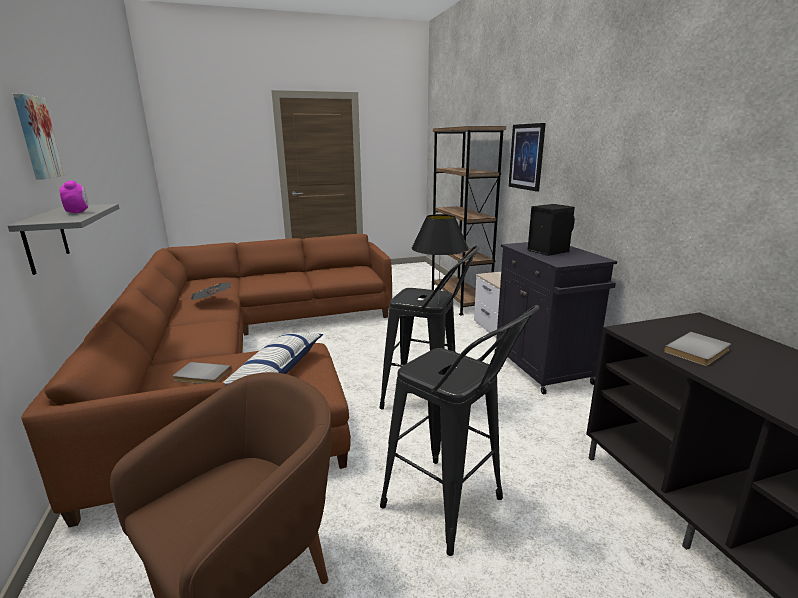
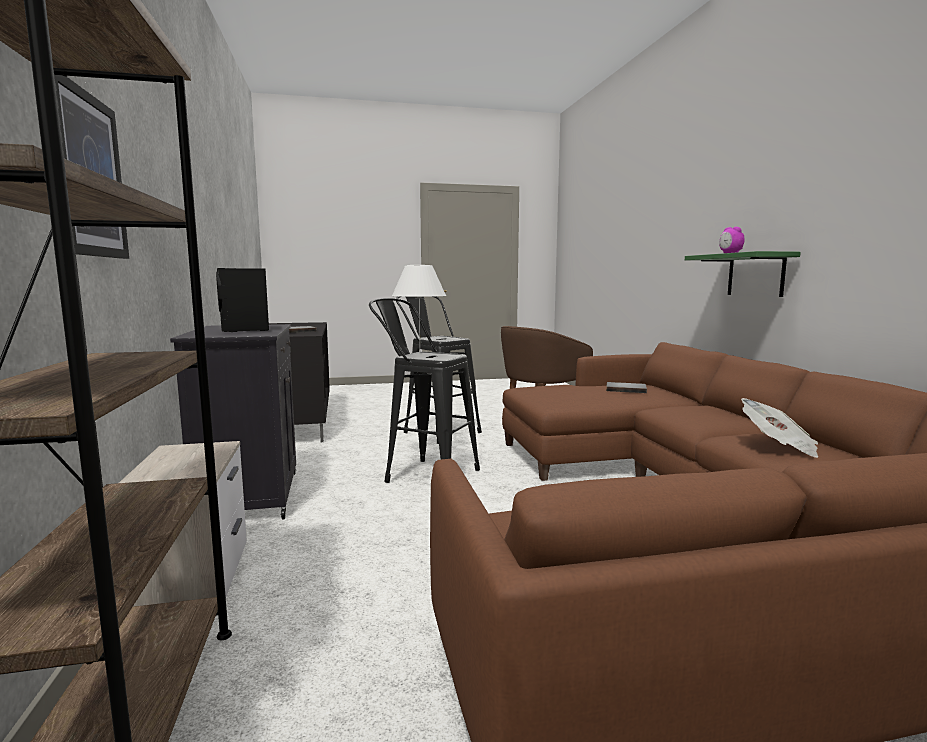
camera: 175 degrees left, 10 degrees down
grey shelf [8,204,119,275] -> green shelf [685,251,801,297]
picture [13,93,64,180] -> none
pillow [224,332,323,385] -> none
black table lamp [412,214,469,304] -> white table lamp [392,265,446,342]

